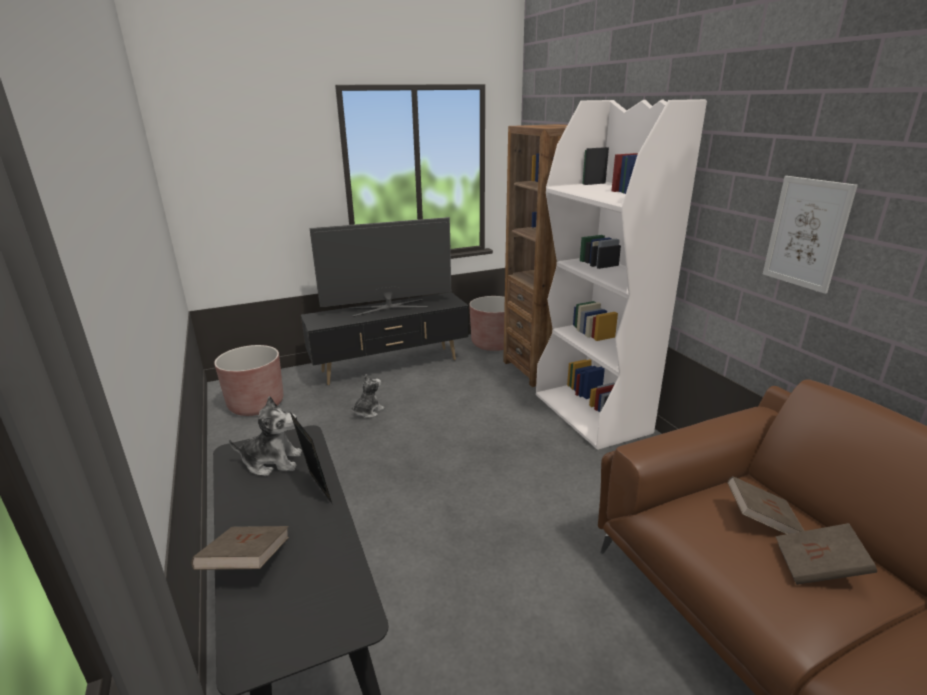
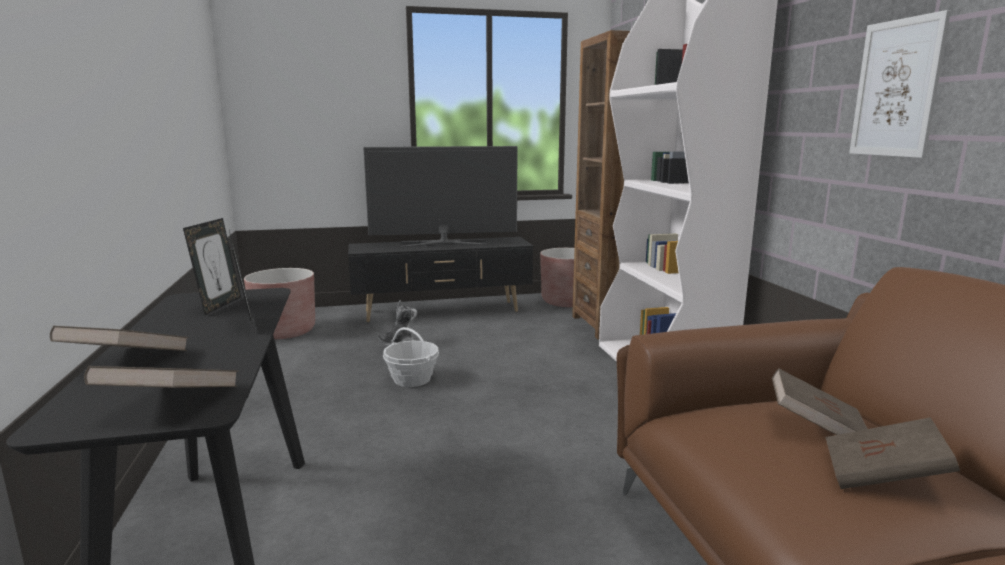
camera: 10 degrees right, 10 degrees down
plush toy [229,396,302,476] -> picture frame [183,218,241,315]
none -> brown book [84,366,238,388]
none -> basket [383,327,439,387]

